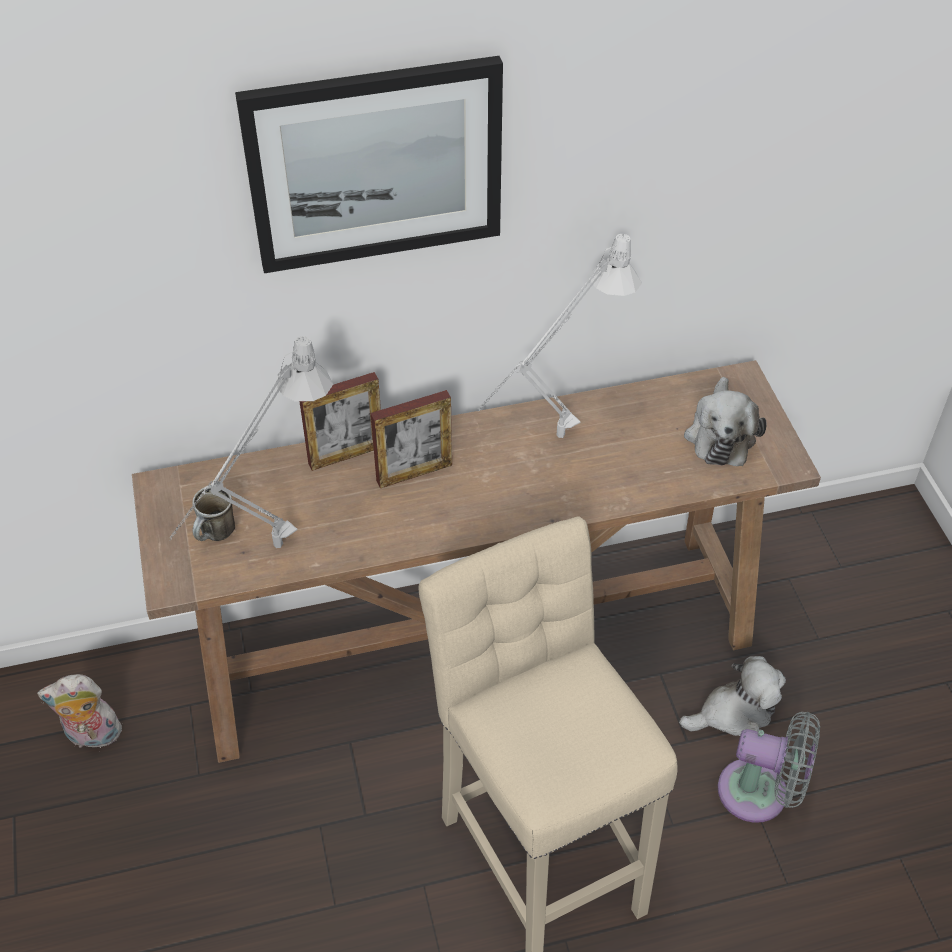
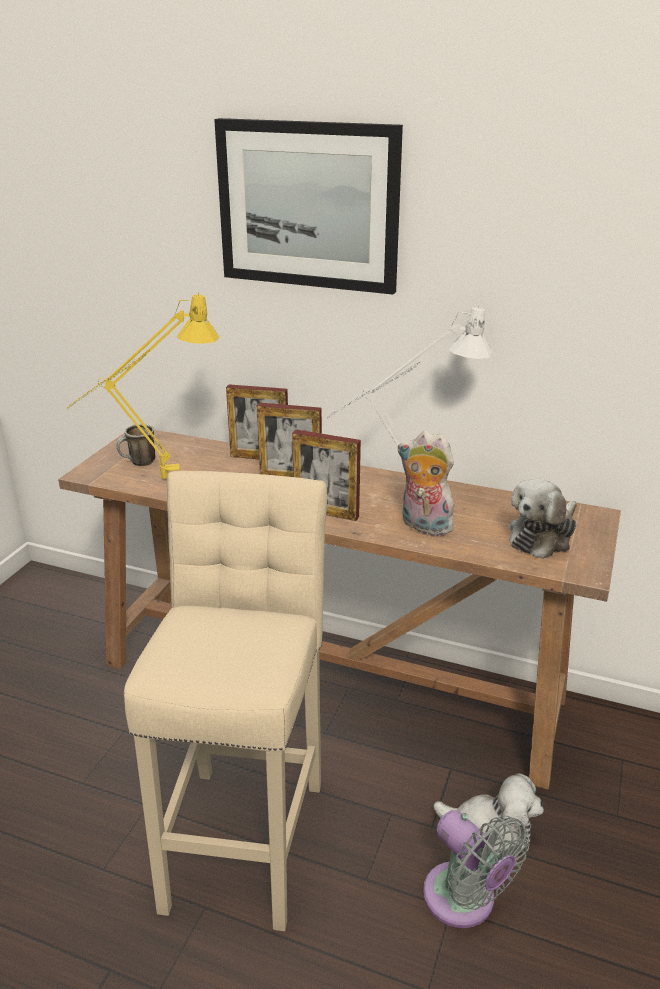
camera: 35 degrees right, 20 degrees down
plush toy [37,674,126,748] -> plush toy moved to [398,431,458,536]
grey table lamp [169,336,333,548] -> yellow table lamp [66,292,220,479]
none -> picture frame [292,430,361,521]

